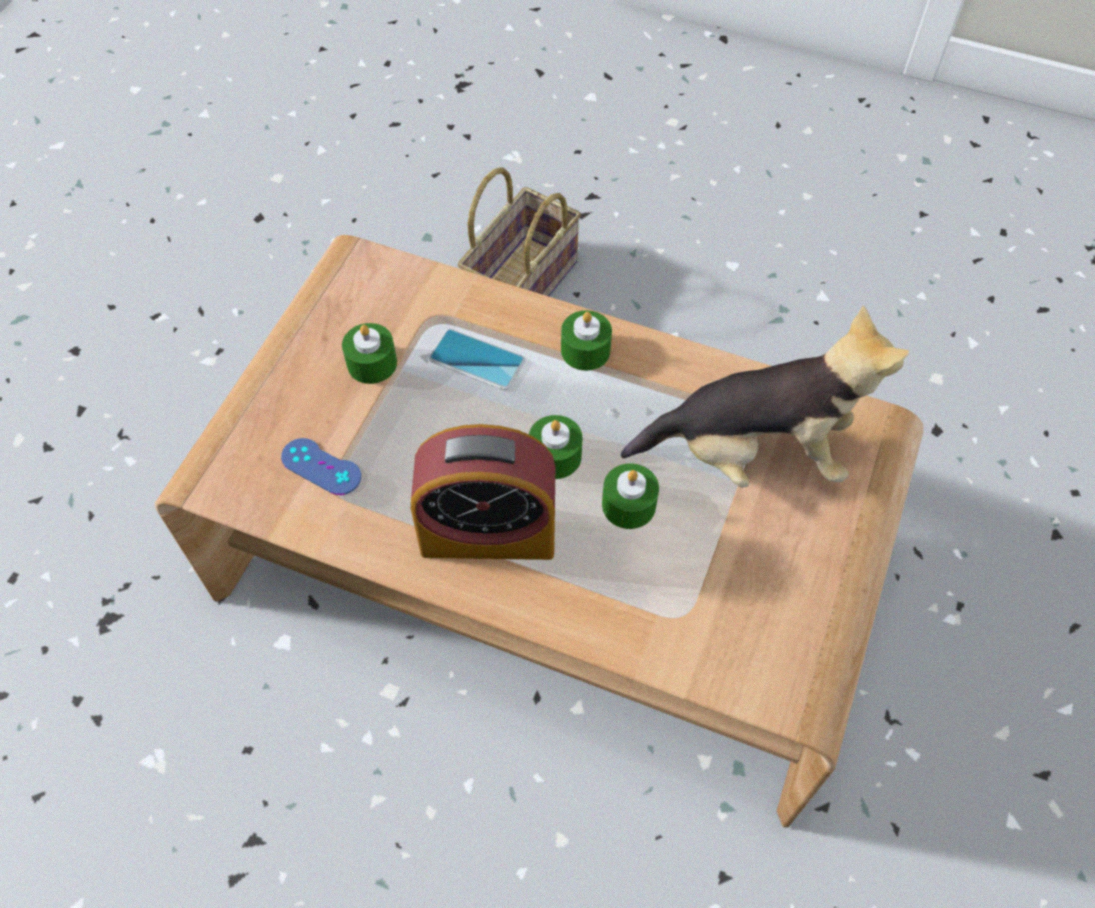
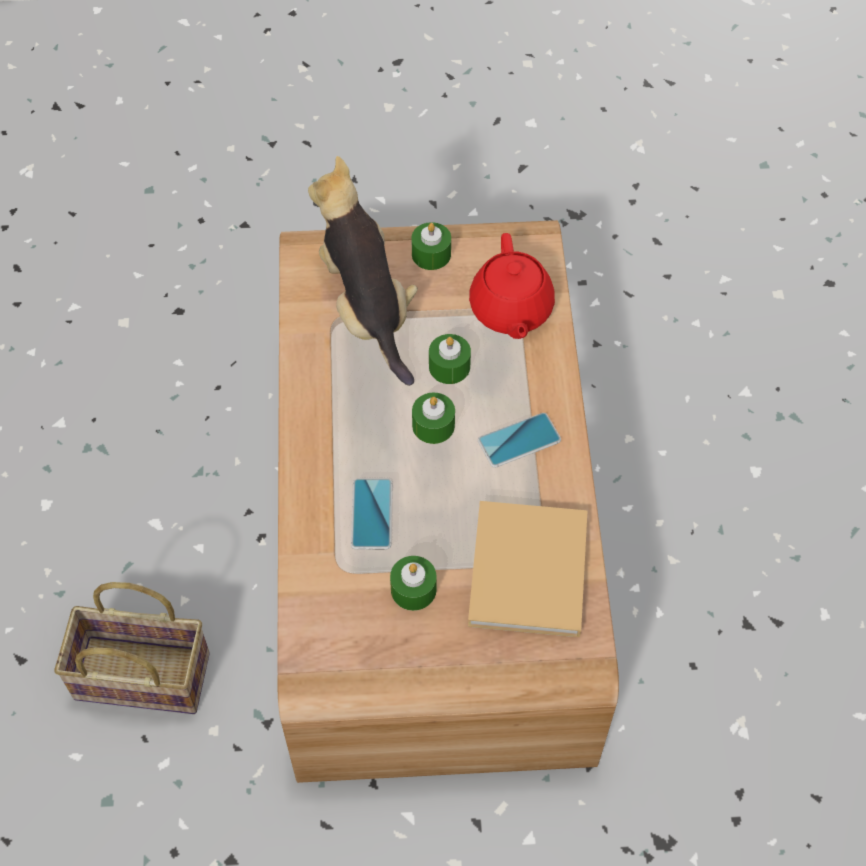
camera: 115 degrees left, 0 degrees up
blue game controller [281,438,361,495] -> beige book [468,501,588,637]
alarm clock [411,424,555,560] -> phone [478,413,561,468]
green candle [561,310,612,371] -> green candle moved to [412,222,451,270]
none -> red teapot [469,233,555,339]

